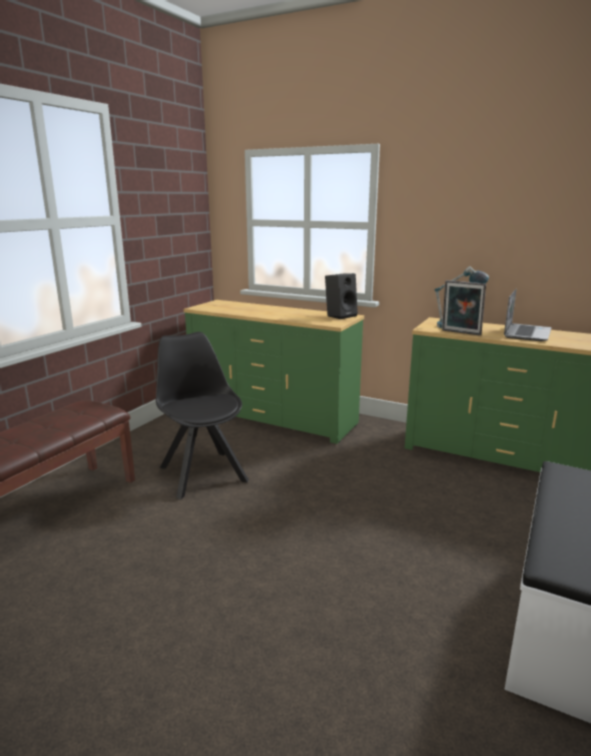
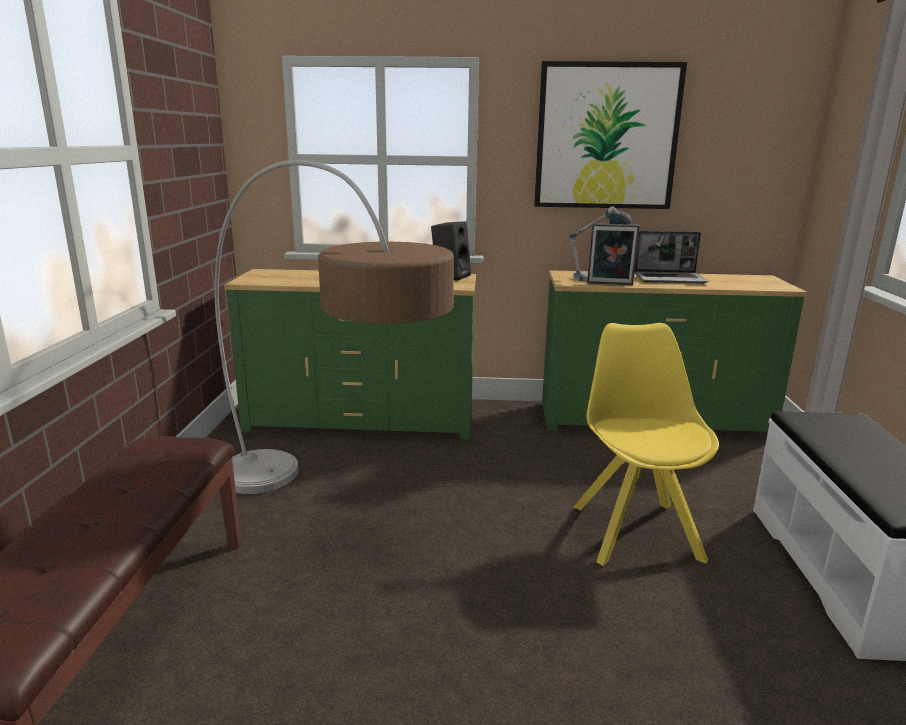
camera: 25 degrees left, 0 degrees up
black chair [156,332,249,499] -> floor lamp [215,160,454,494]
laptop [504,289,551,341] -> laptop turned 90 degrees clockwise [634,231,708,284]
none -> picture [534,61,687,209]
none -> yellow chair [574,323,719,566]

